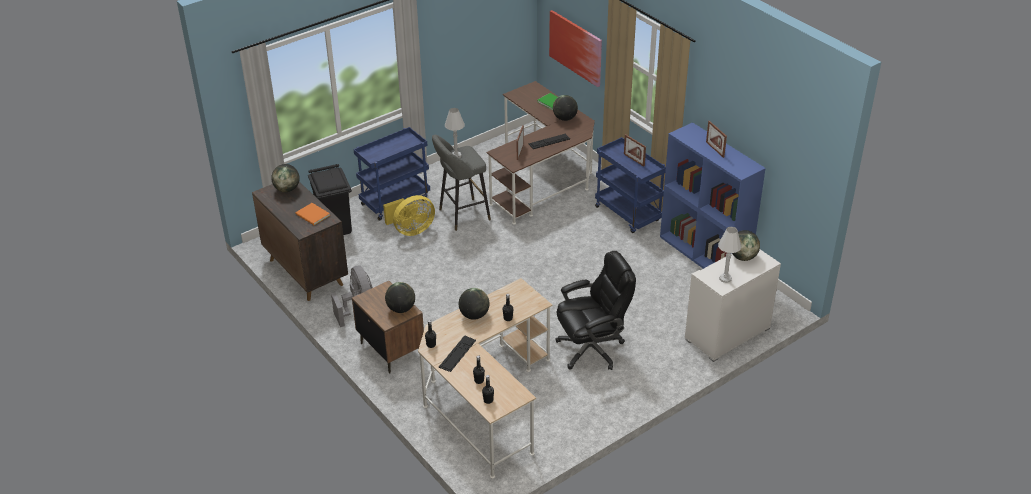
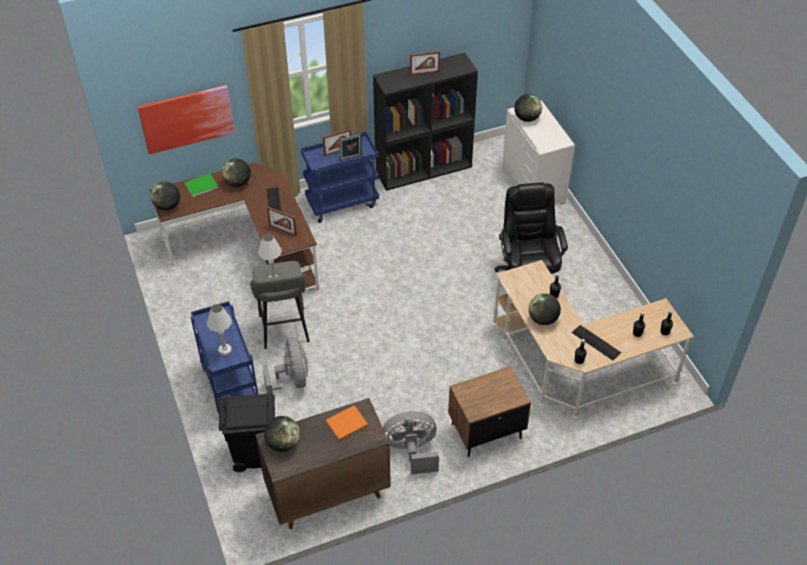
camera: 75 degrees left, 10 degrees up
yellow fan [383,195,435,236] -> grey fan [262,337,308,394]
globe [385,282,415,313] -> globe moved to [150,181,180,210]
blue bookcase [660,122,766,269] -> black bookcase [373,53,478,191]
white table lamp [718,227,742,283] -> white table lamp moved to [207,304,232,356]
none -> picture frame [339,134,362,161]

